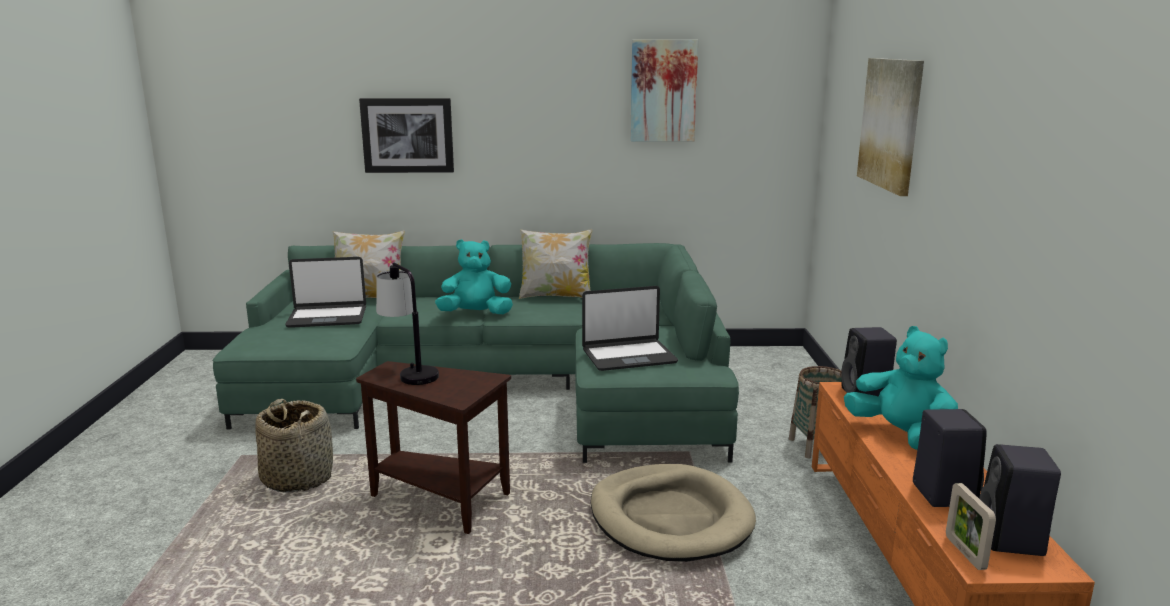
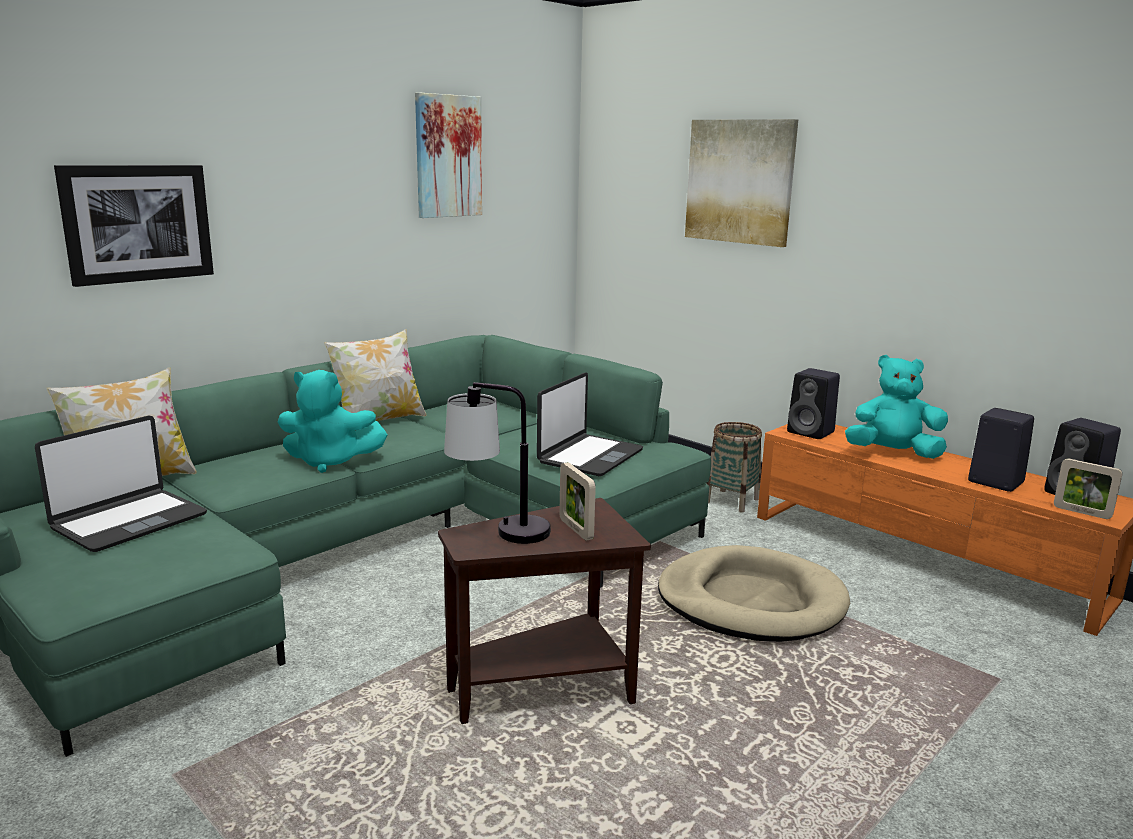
camera: 45 degrees left, 0 degrees up
basket [255,399,333,493] -> none
turquoise plush toy [435,239,513,314] -> turquoise plush toy turned 120 degrees counterclockwise [278,370,387,473]
none -> picture frame [559,462,596,541]

